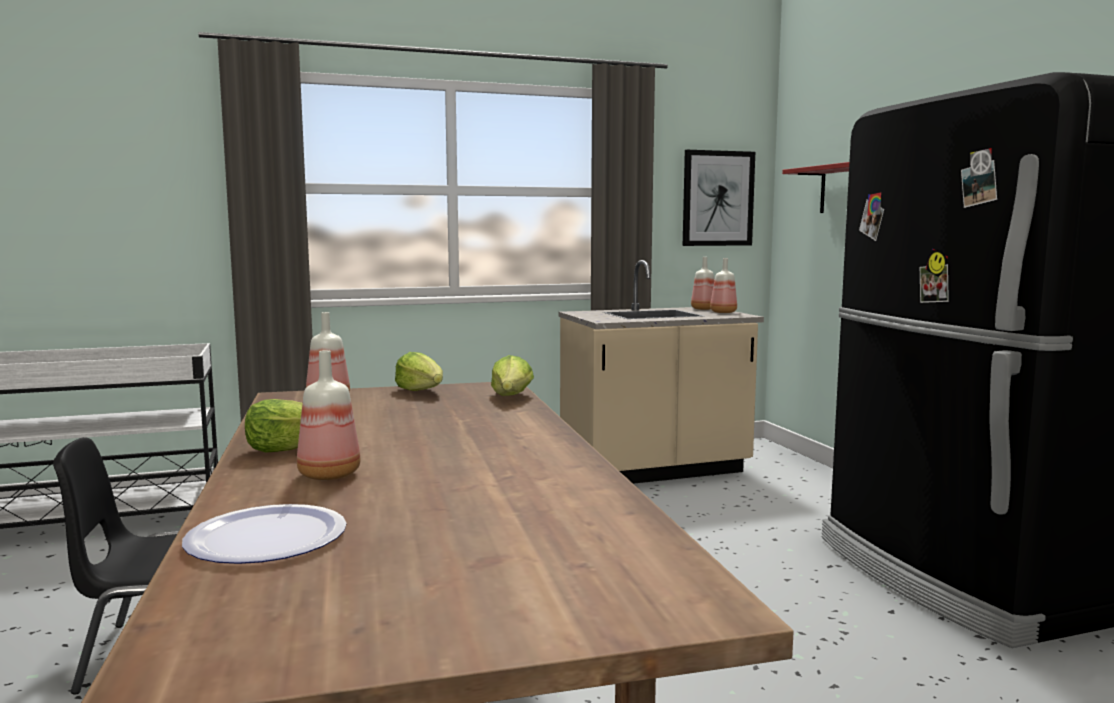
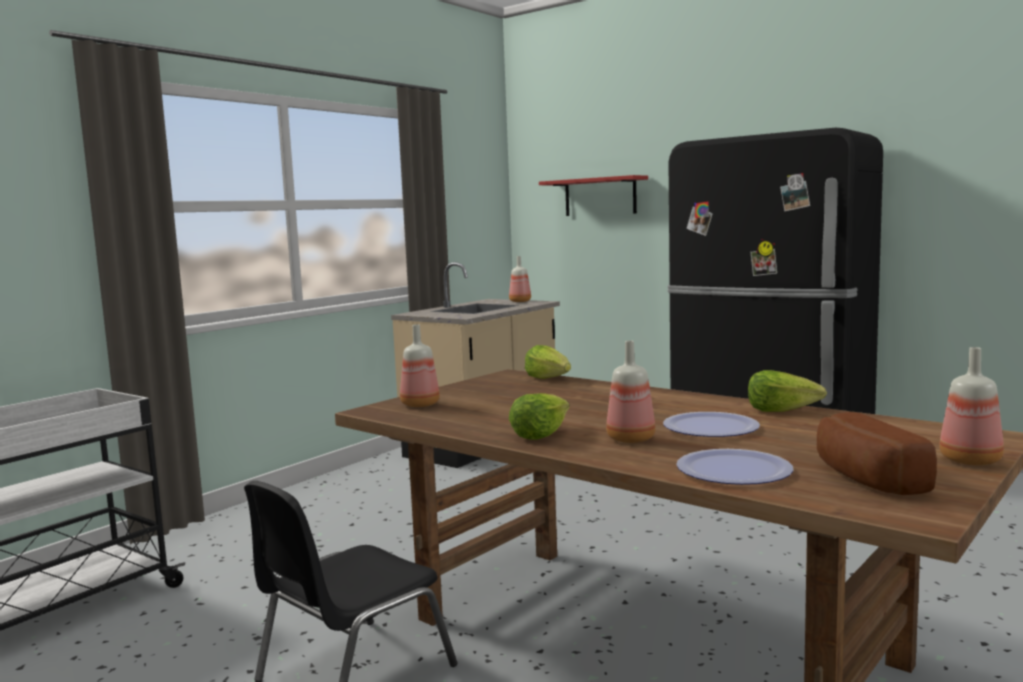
camera: 35 degrees left, 0 degrees up
lettuce [395,352,443,391] -> lettuce moved to [748,370,827,412]
picture [683,150,755,246] -> none
bottle [691,257,714,310] -> bottle moved to [939,347,1004,466]
none -> plate [663,412,760,437]
none -> bread [817,412,937,495]

